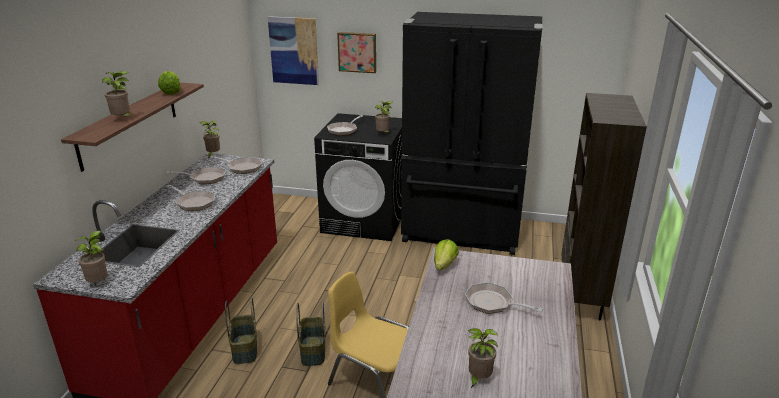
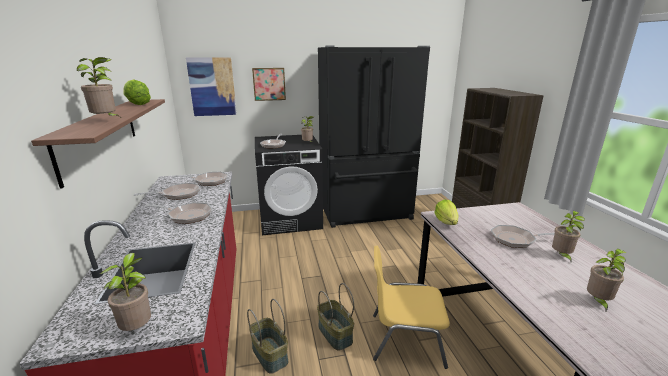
camera: 25 degrees left, 5 degrees down
potted plant [200,121,220,157] -> potted plant moved to [552,211,585,262]

